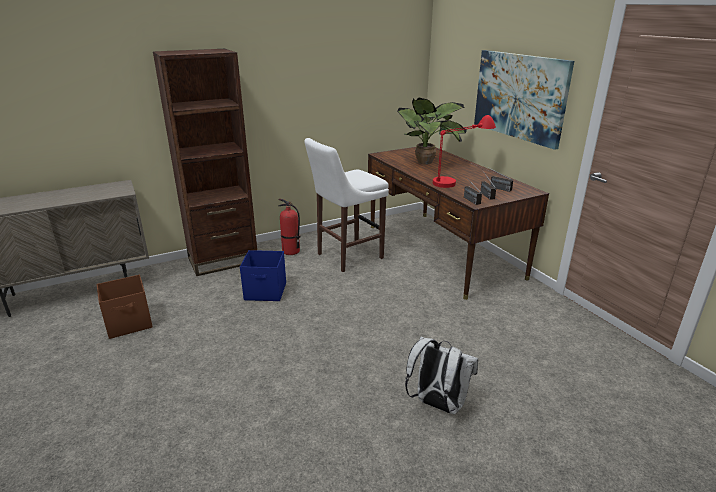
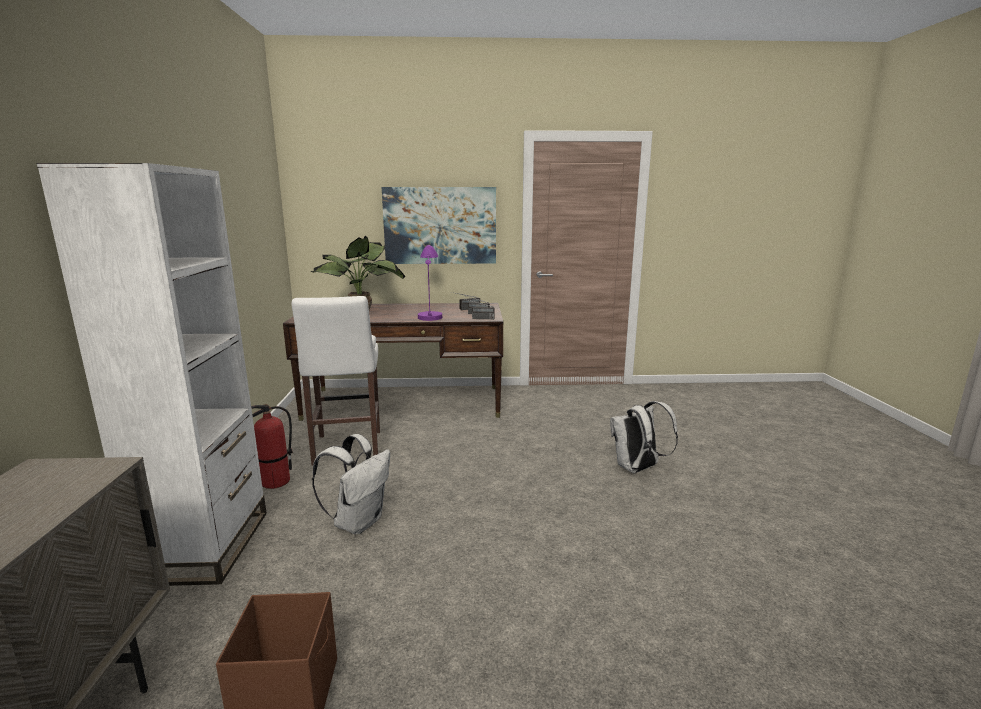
camera: 65 degrees left, 10 degrees down
brown bookcase [153,49,257,276] -> white bookcase [37,163,267,586]
blue storage box [240,250,286,301] -> white backpack [312,434,390,534]
red table lamp [433,115,496,188] -> purple table lamp [418,245,442,321]

